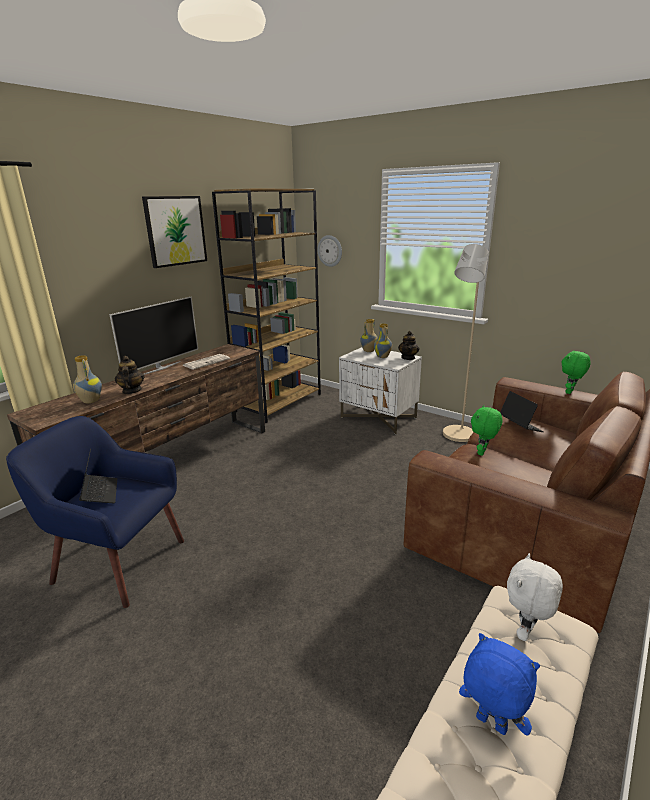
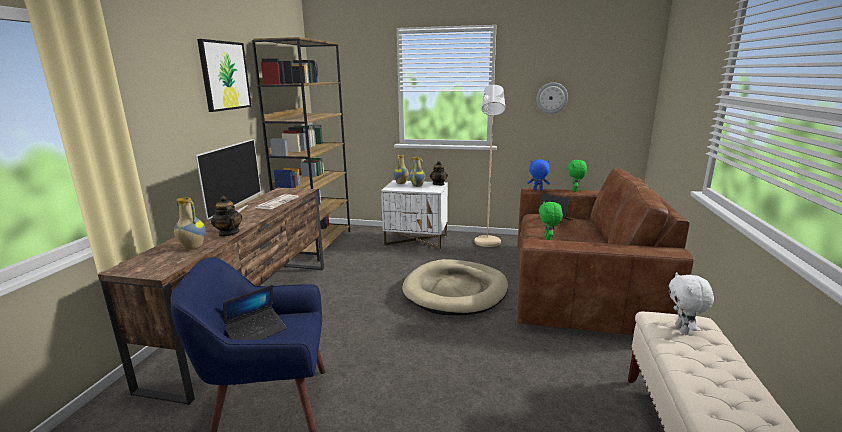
camera: 25 degrees left, 5 degrees down
laptop [79,449,117,503] -> laptop turned 90 degrees clockwise [223,285,287,340]
wall clock [317,235,342,267] -> wall clock moved to [536,82,568,114]
blue plush toy [459,633,540,736] -> blue plush toy moved to [527,159,550,190]
none -> beige dog bed [402,259,508,316]

